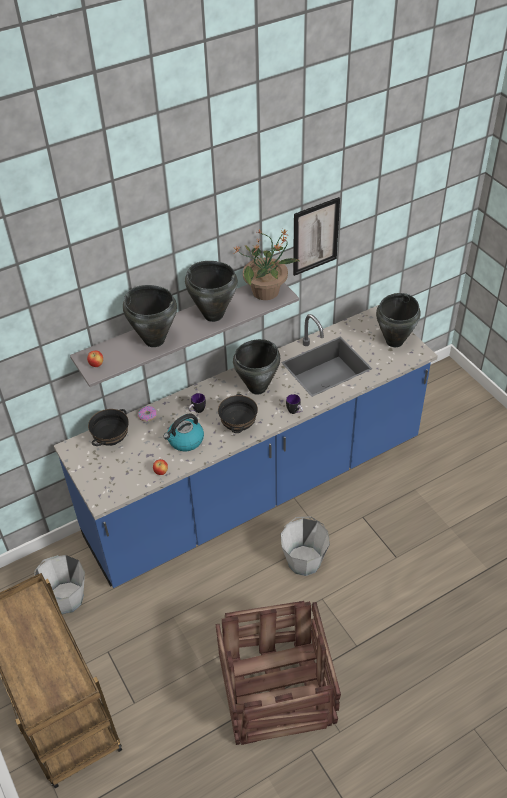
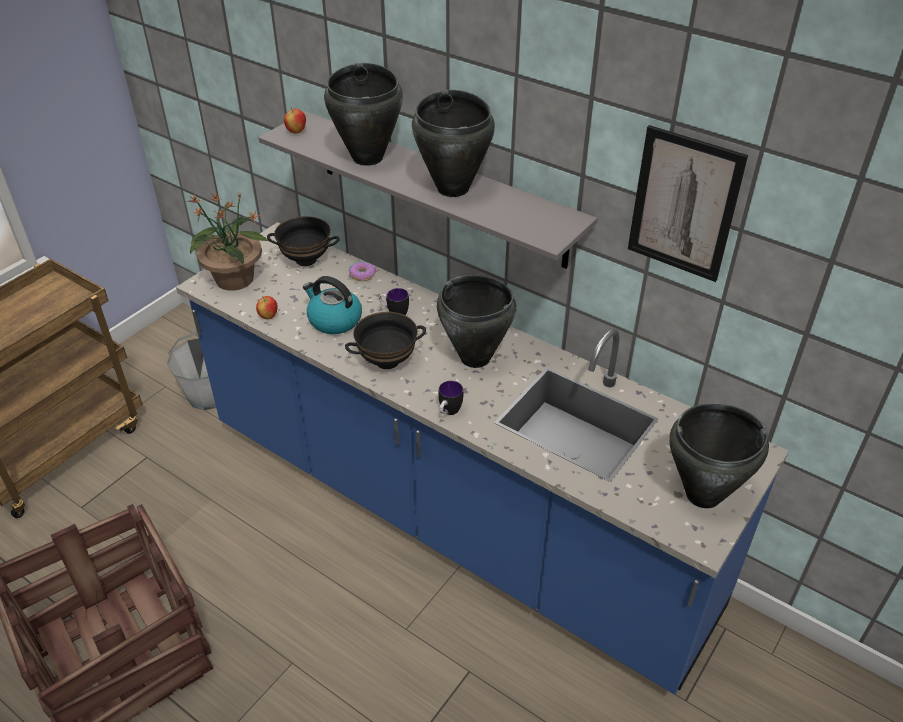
camera: 65 degrees right, 5 degrees down
potted plant [234,230,301,300] -> potted plant moved to [187,192,270,291]
grey bucket [281,516,330,576] -> none

